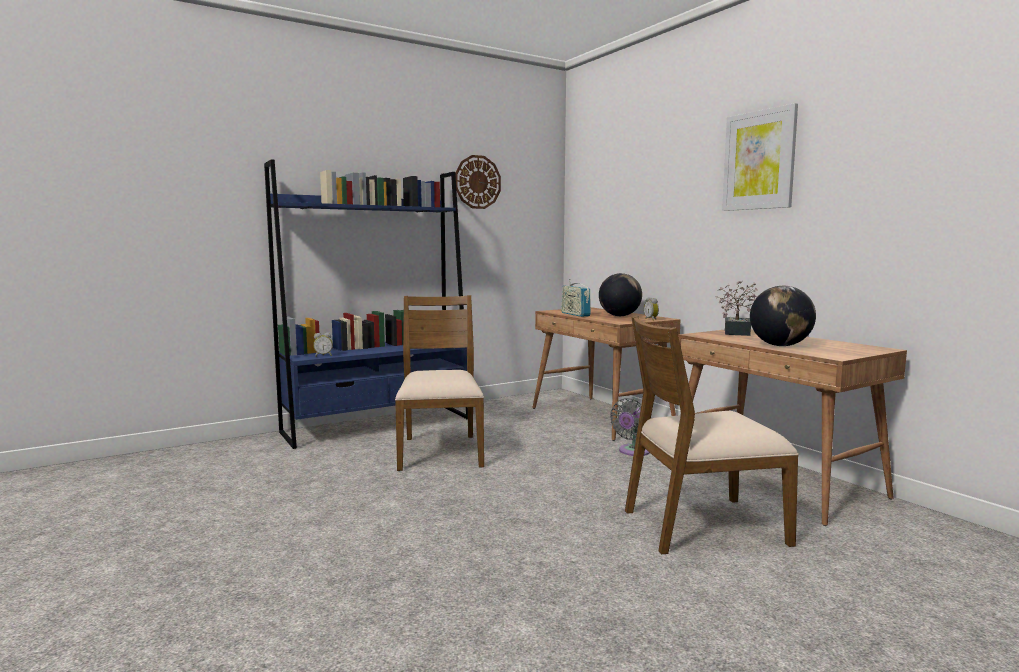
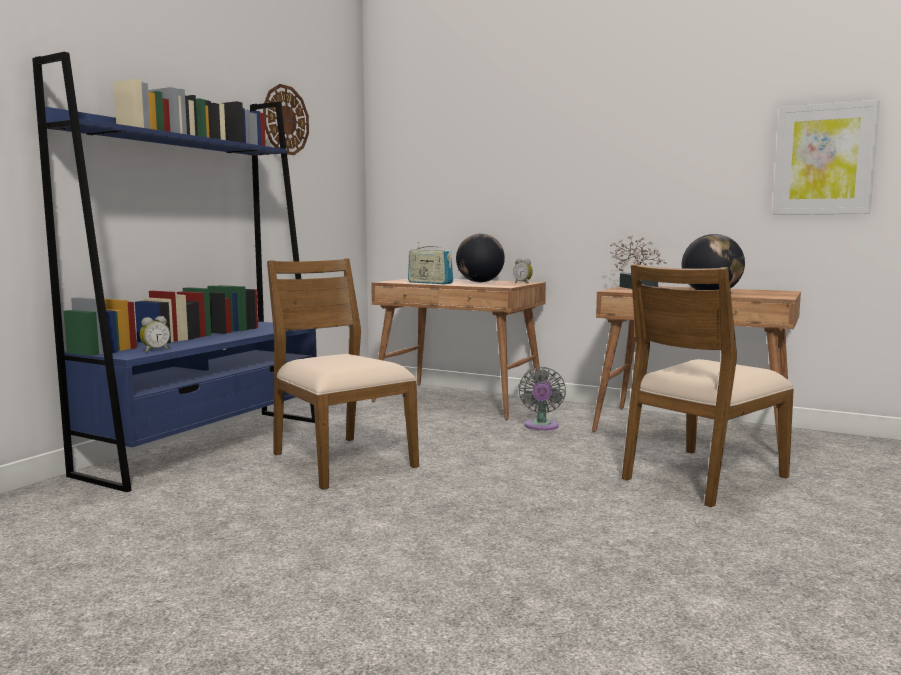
camera: 30 degrees left, 0 degrees up
picture [722,103,798,211] -> picture moved to [772,100,880,215]

